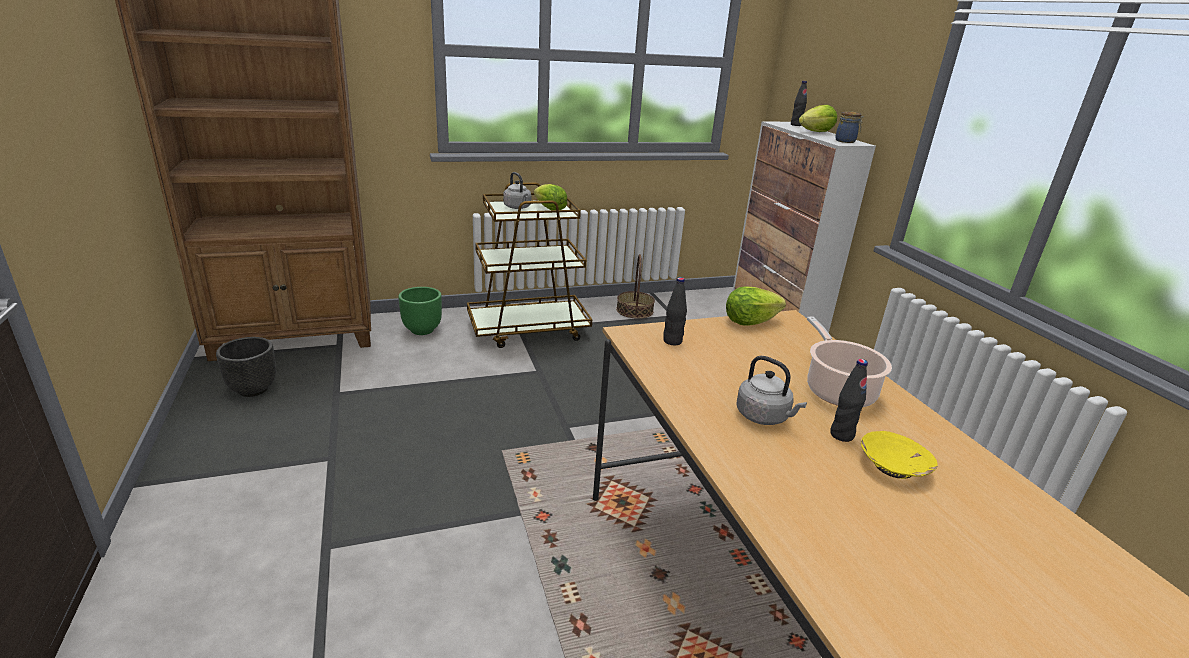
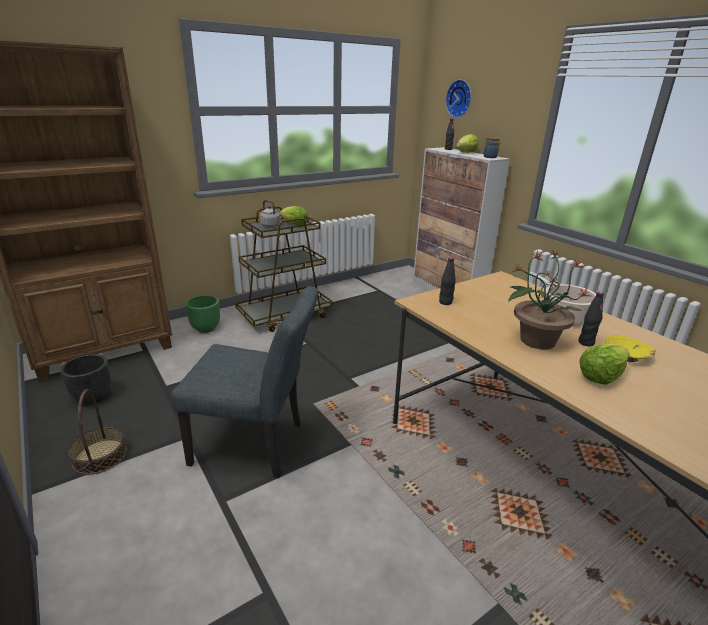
camera: 15 degrees left, 0 degrees up
basket [616,254,655,319] -> basket moved to [68,389,127,475]
lettuce [726,286,786,326] -> lettuce moved to [579,344,630,385]
grey kettle [737,356,807,425] -> potted plant [508,250,590,350]
none -> grey chair [171,286,318,478]
none -> wall clock [446,79,471,118]

